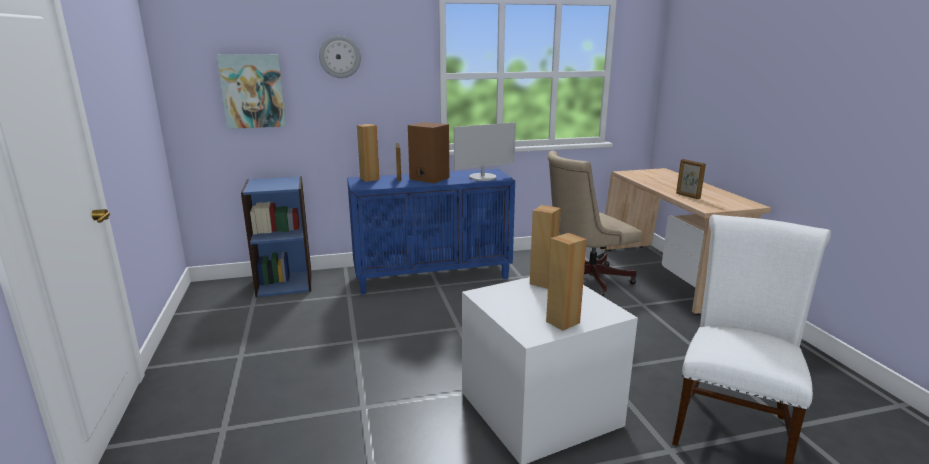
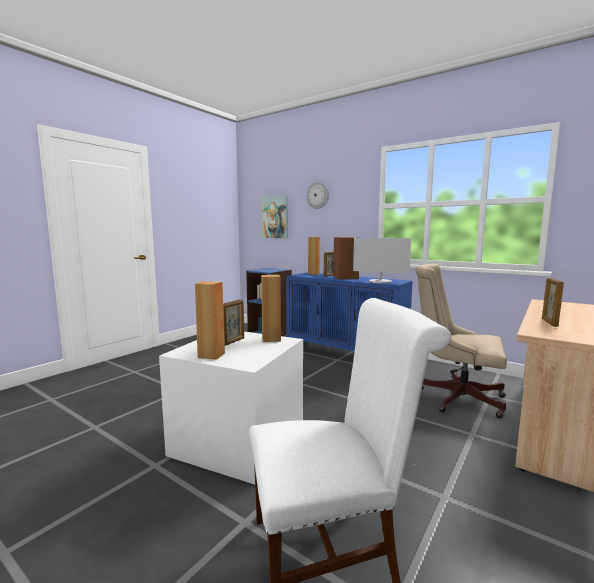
camera: 50 degrees right, 10 degrees down
none -> picture frame [223,299,244,346]

